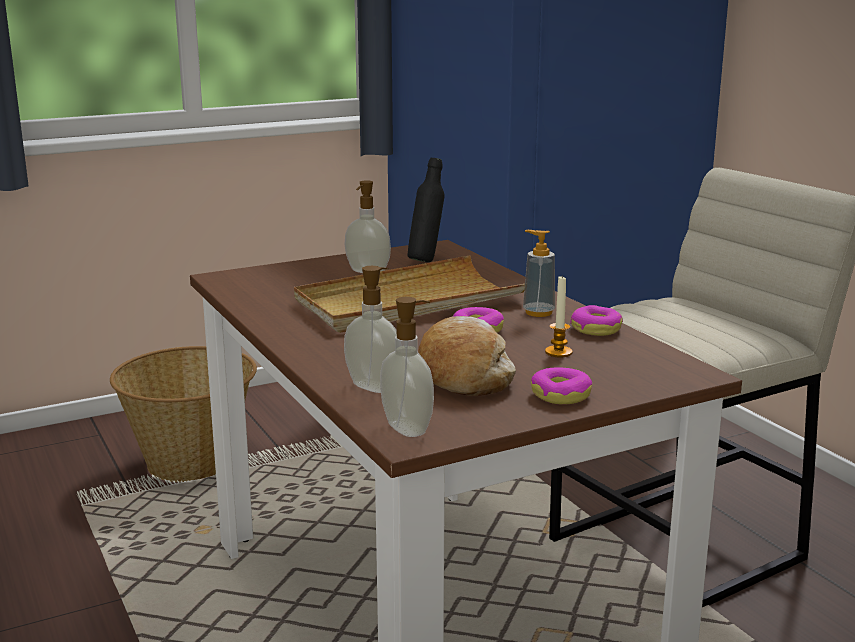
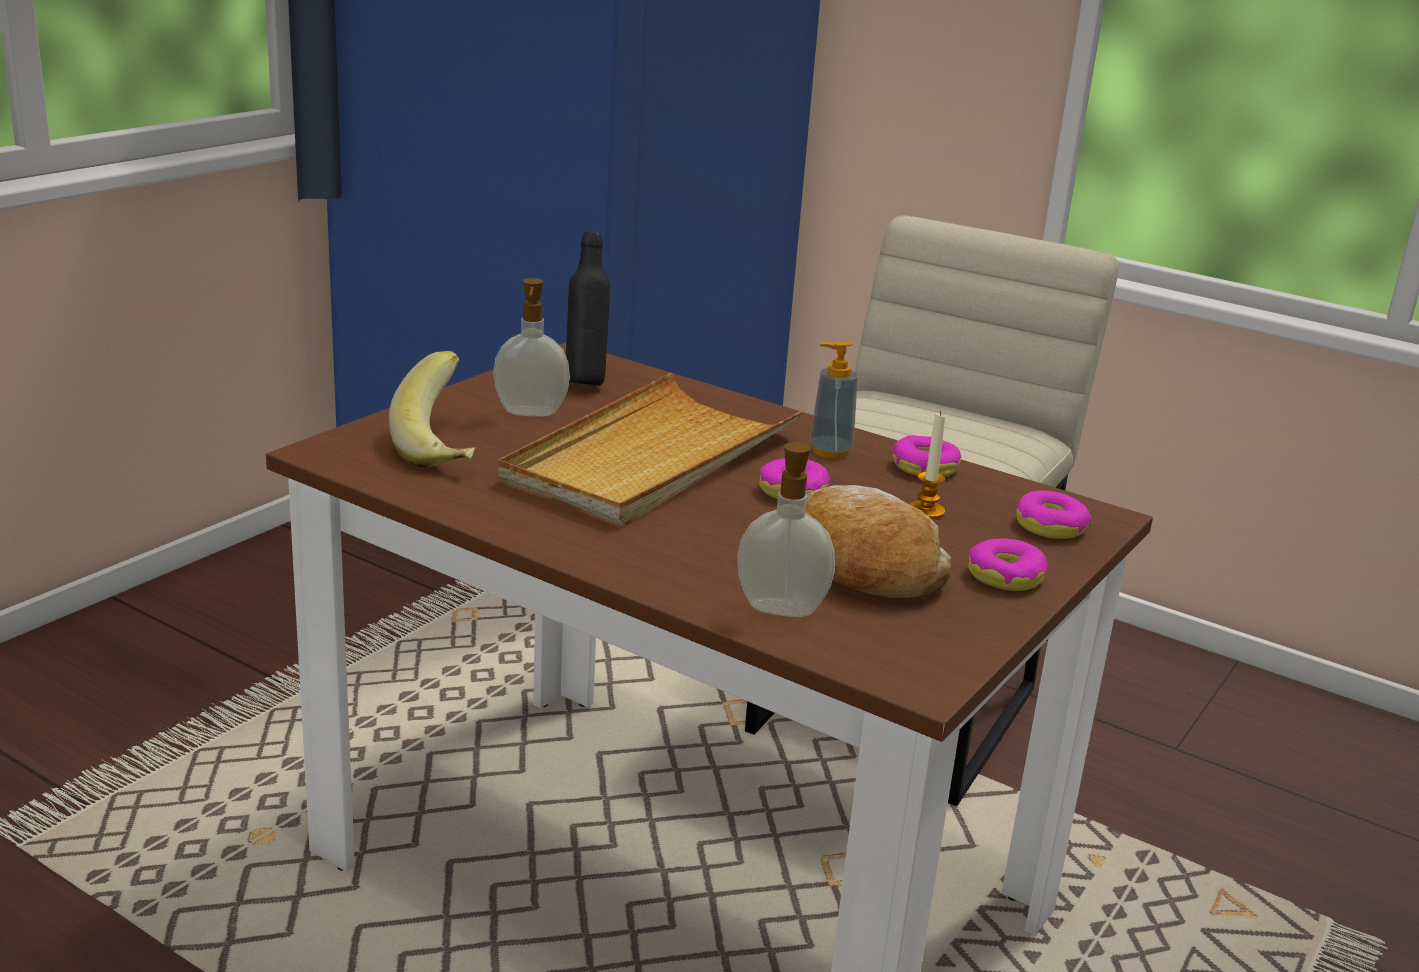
camera: 30 degrees left, 5 degrees up
basket [110,346,257,482] -> none
soap dispenser [380,297,434,437] -> none
none -> banana [389,351,475,468]
none -> donut [1015,491,1091,539]

